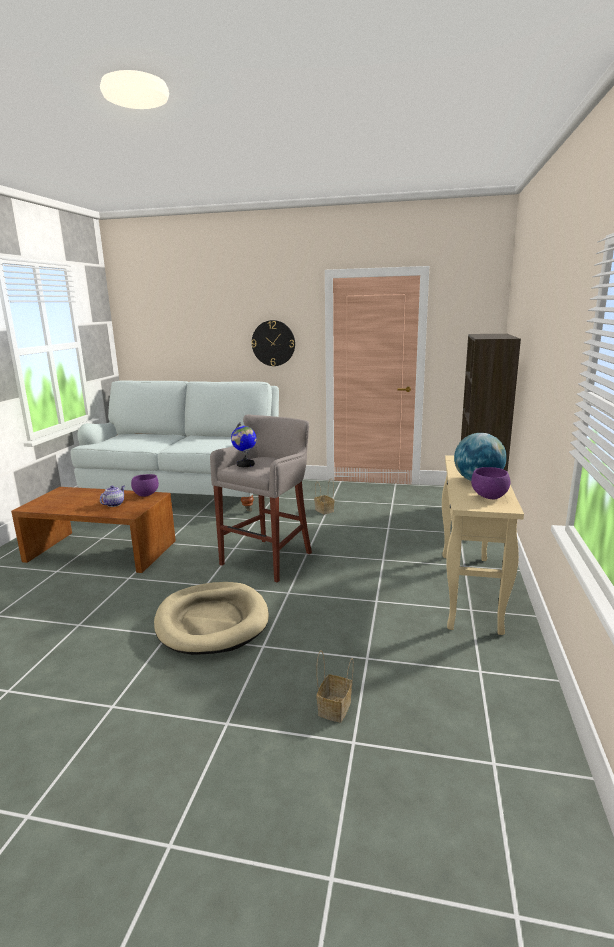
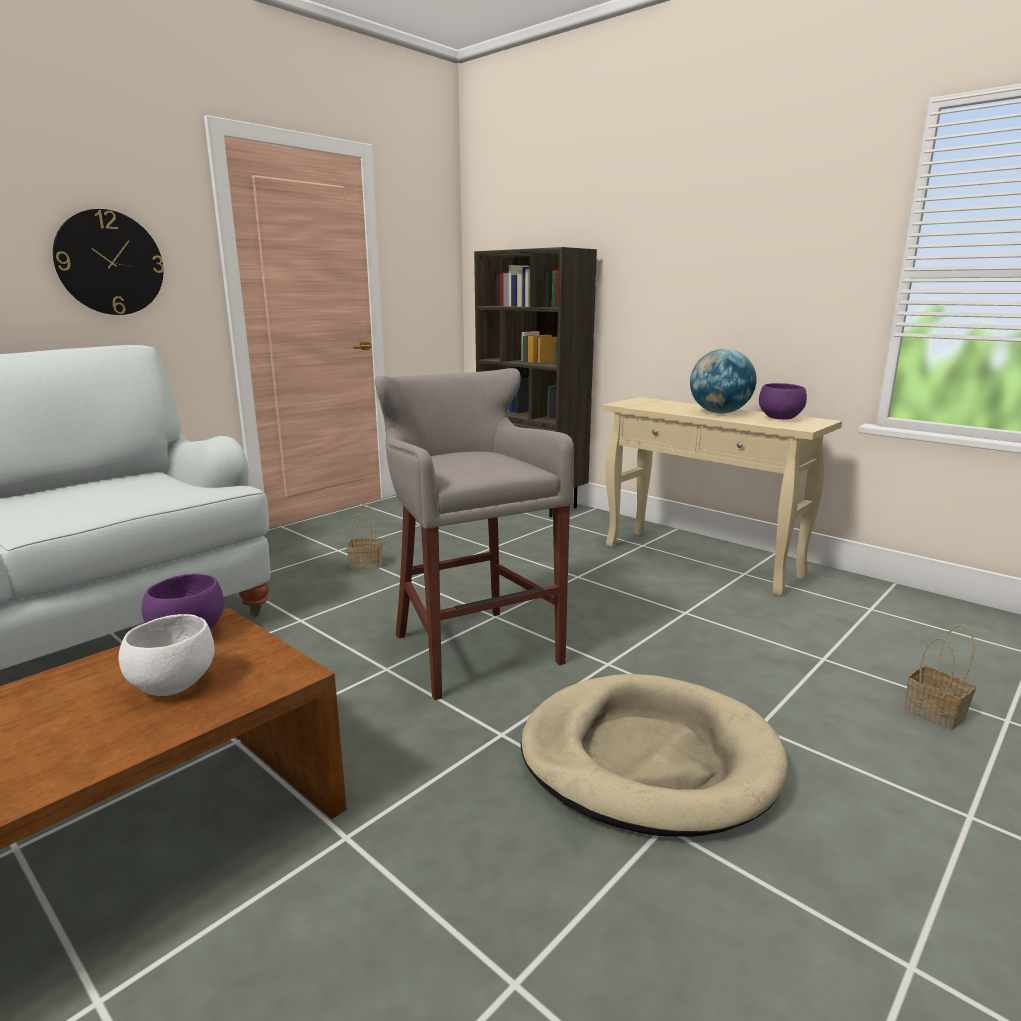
camera: 60 degrees left, 0 degrees up
teapot [100,486,125,507] -> white bowl [118,614,215,696]
globe [231,422,257,467] -> none

